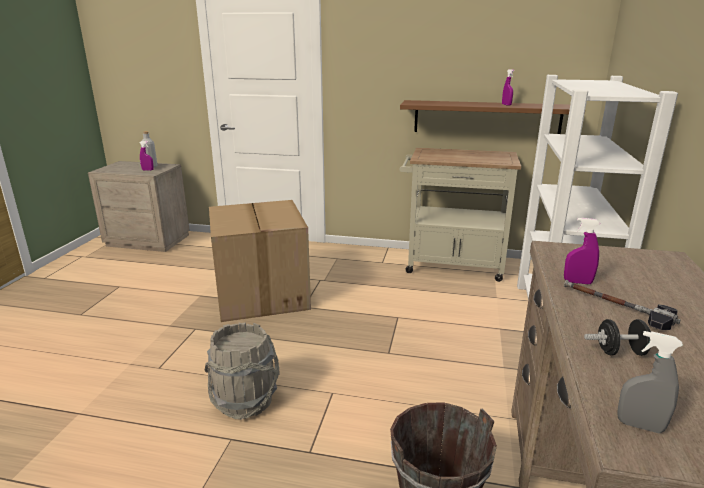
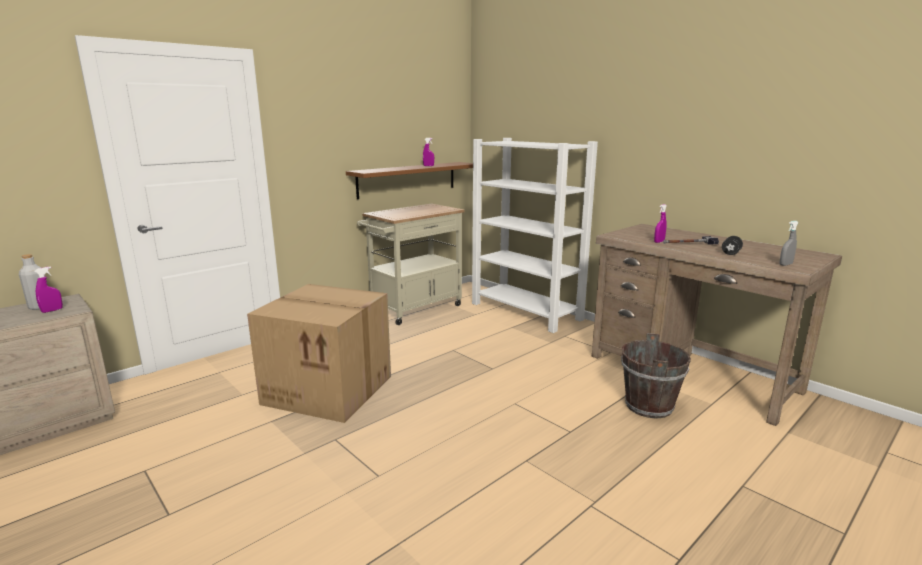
camera: 55 degrees left, 5 degrees down
grey bucket [205,322,280,420] -> none

